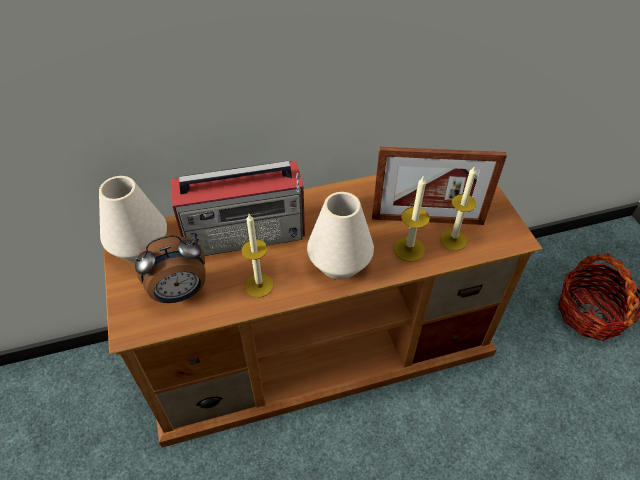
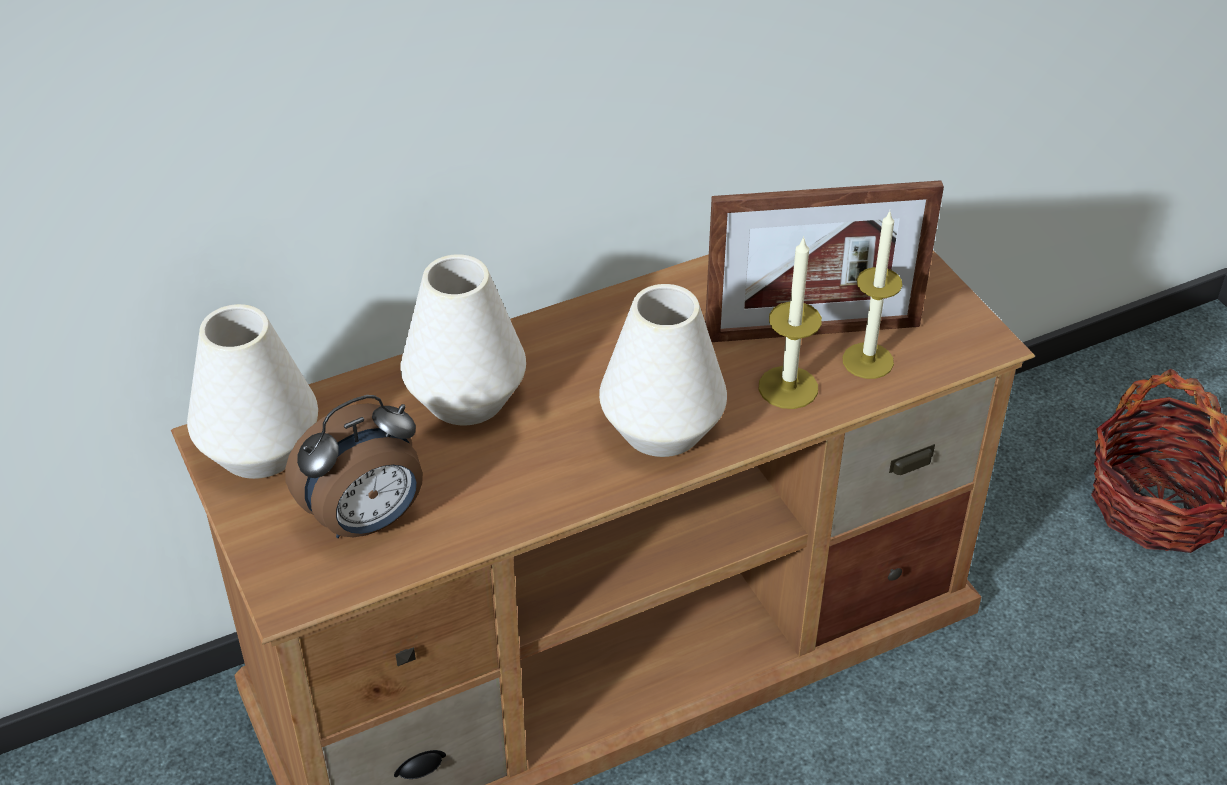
camera: 10 degrees left, 5 degrees down
radio [171,161,305,256] -> white vase [400,254,526,425]
candle [241,214,274,297] -> none

